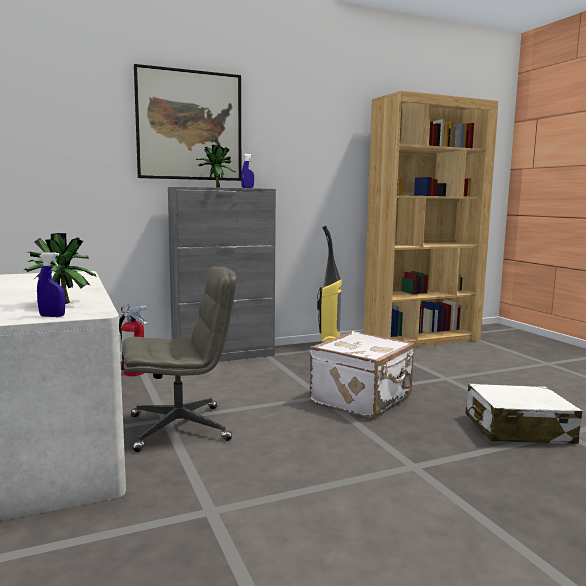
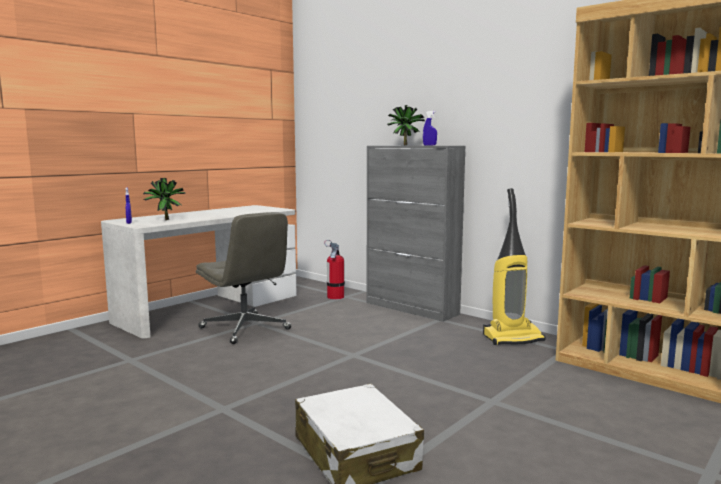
camera: 65 degrees right, 0 degrees up
picture [134,64,241,181] -> none
white suitcase [310,331,415,419] -> none

